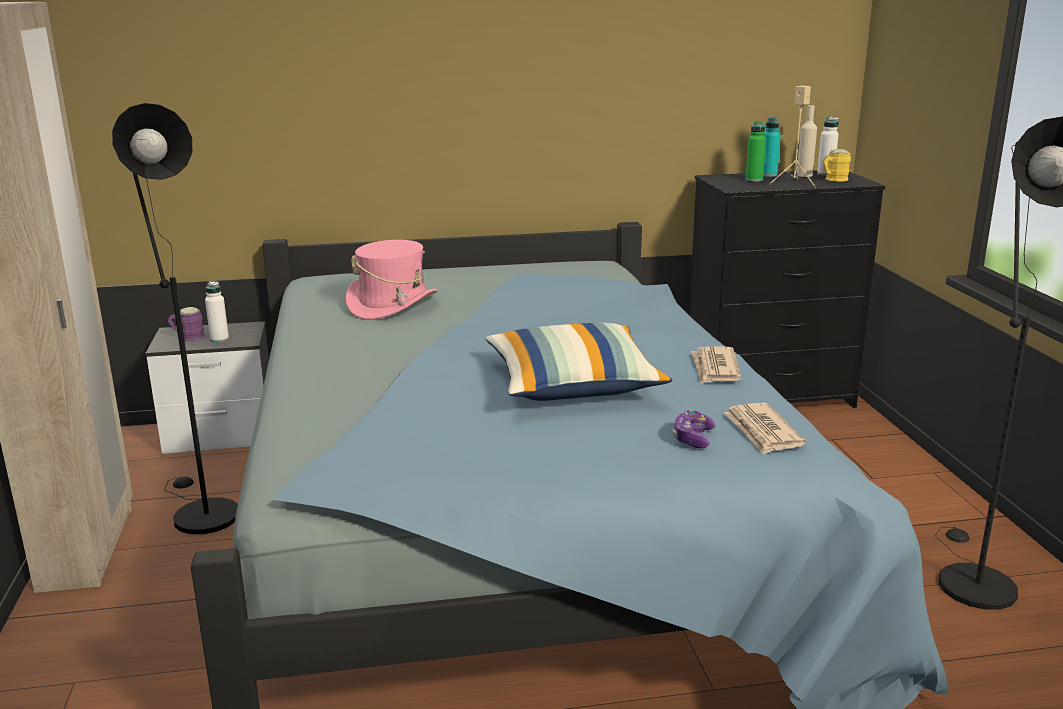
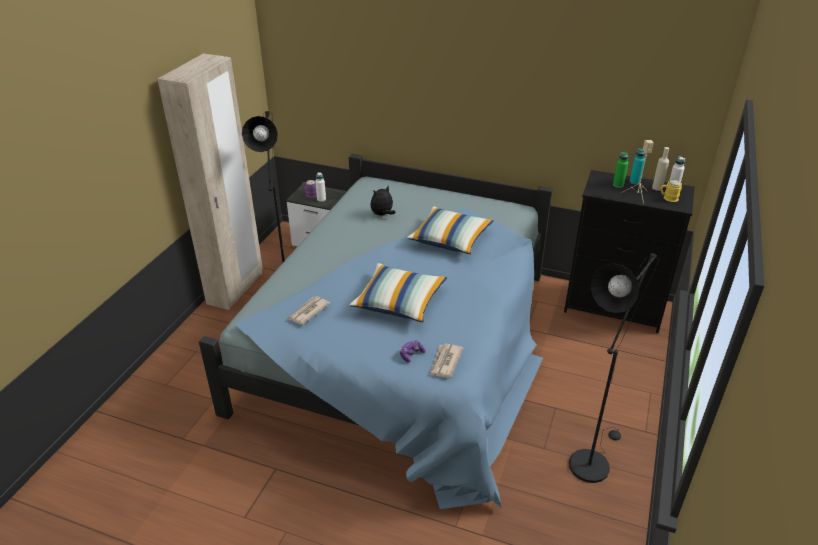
camera: 30 degrees right, 15 degrees up
pink hat [346,240,438,320] -> plush toy [370,186,396,215]
newspaper [691,346,741,384] -> newspaper moved to [288,296,330,325]
none -> pillow [407,206,494,254]

